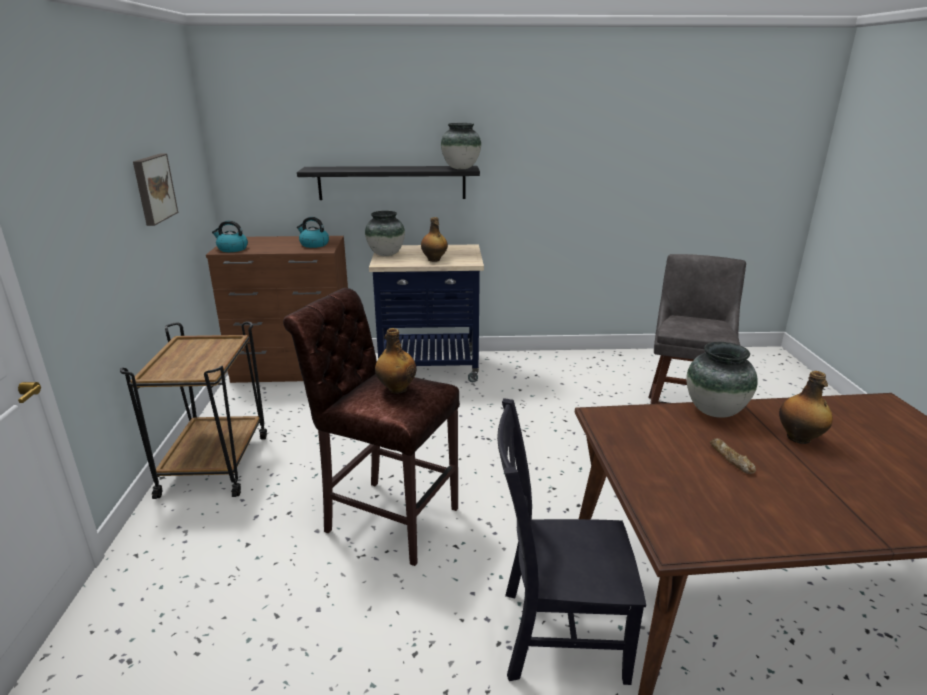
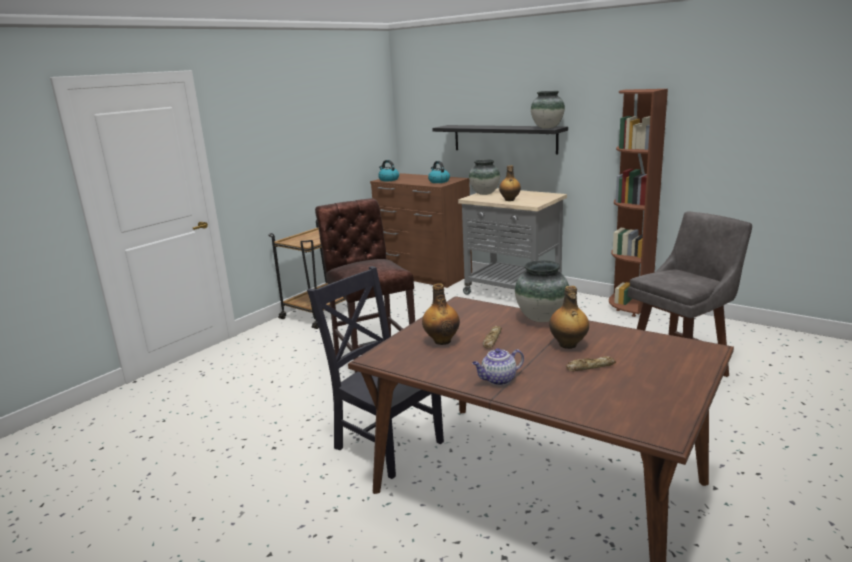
camera: 40 degrees right, 5 degrees down
picture [133,154,178,226] -> none
blue cart [369,245,484,382] -> grey cart [458,188,567,295]
bottle [375,328,416,394] -> bottle moved to [422,283,460,345]
none -> teapot [472,348,524,385]
none -> bread [566,356,616,371]
none -> brown bookcase [609,89,668,317]

